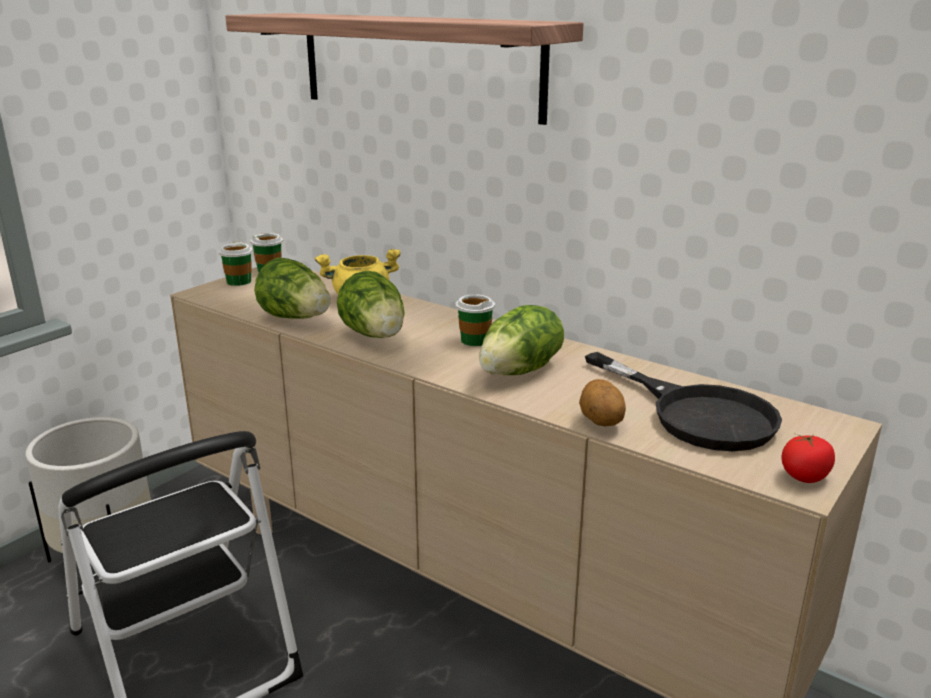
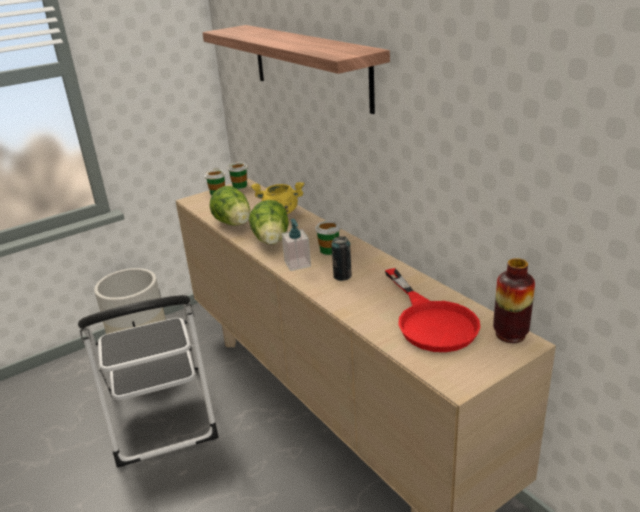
camera: 20 degrees right, 5 degrees up
lettuce [479,305,564,375] -> can [331,236,352,281]
potato [579,379,626,427] -> none
black frying pan [585,352,782,451] -> red frying pan [385,268,481,352]
tomato [781,434,835,483] -> none
none -> soap dispenser [282,219,311,271]
none -> vase [493,258,535,343]

